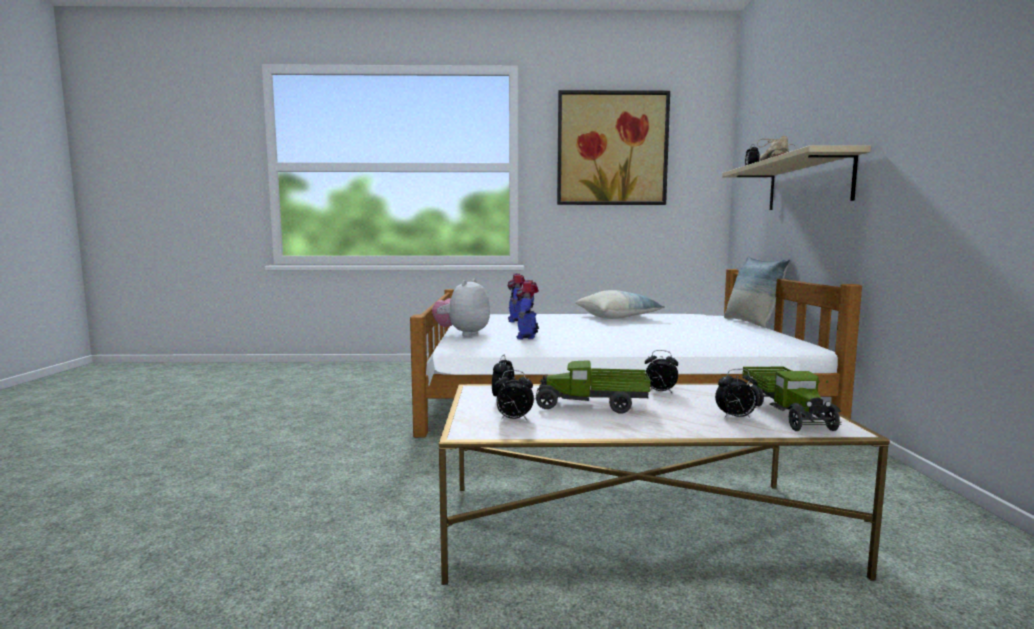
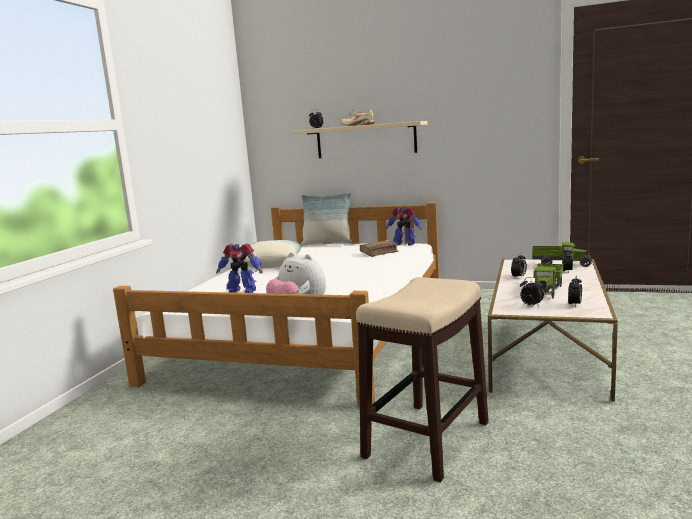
camera: 70 degrees left, 5 degrees up
toy robot [516,280,539,340] -> toy robot moved to [386,207,422,246]
picture [557,90,670,205] -> none
none -> stool [356,277,489,482]
none -> brown book [360,240,399,257]

